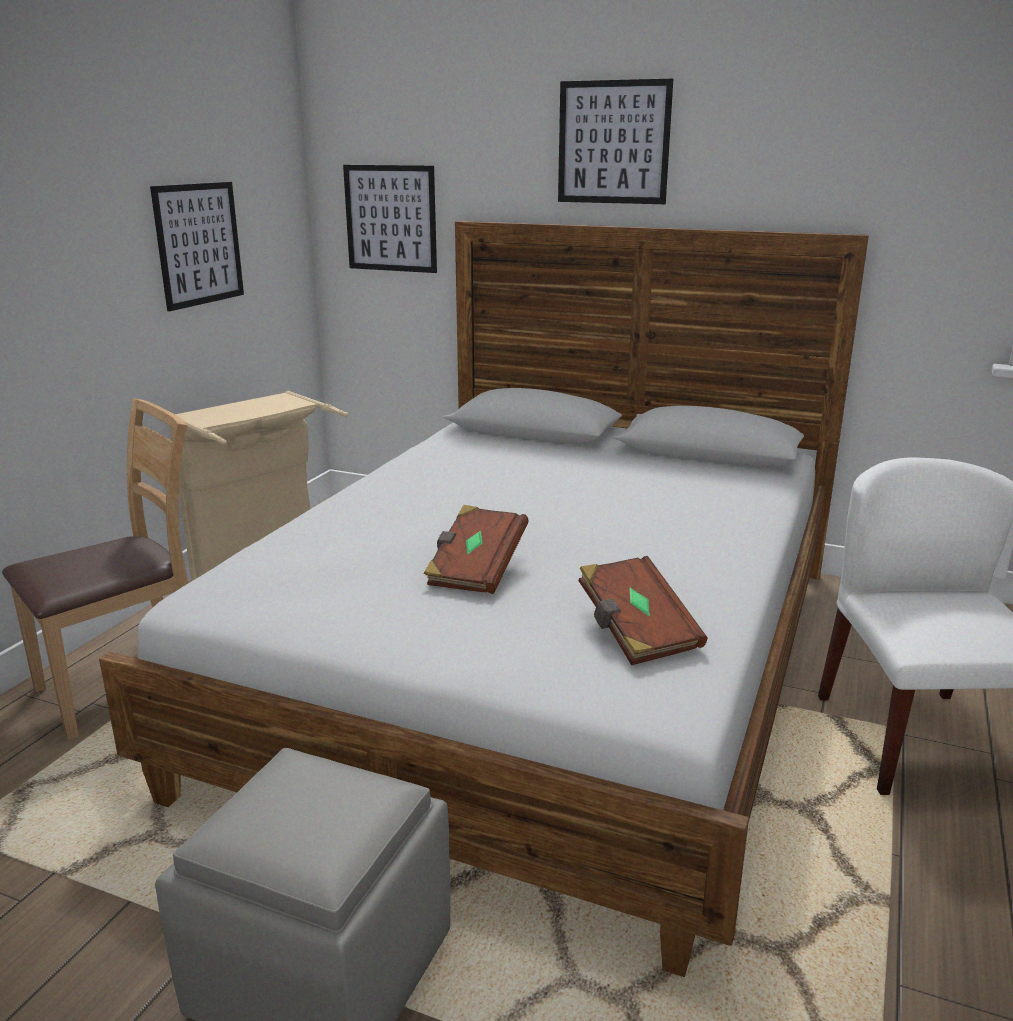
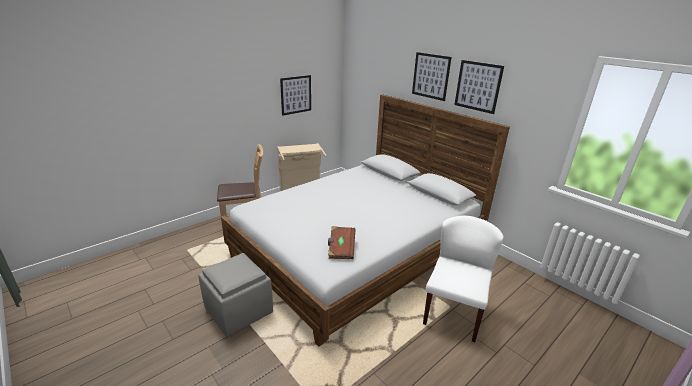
camera: 25 degrees right, 5 degrees up
picture [343,165,437,273] -> picture moved to [454,60,504,114]
brown book [423,505,528,594] -> none

